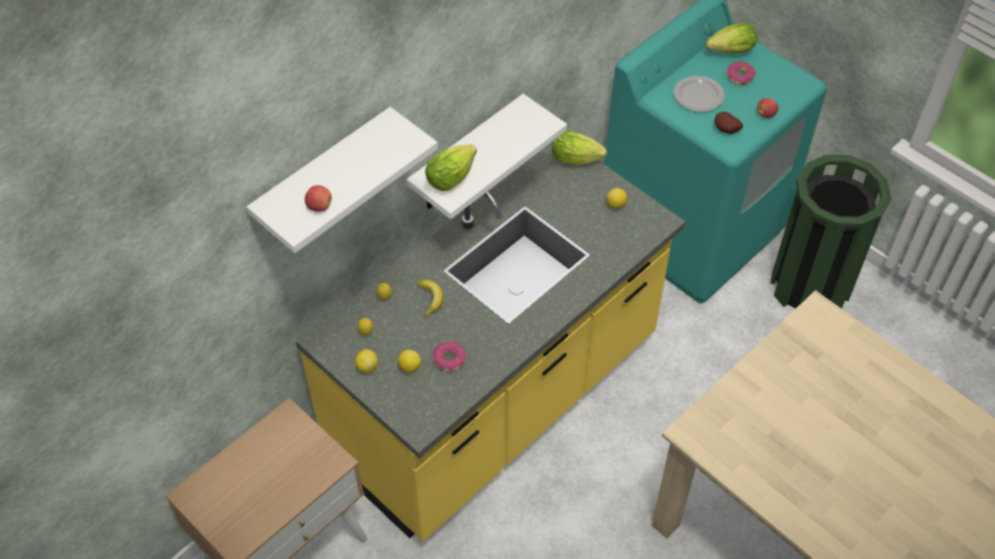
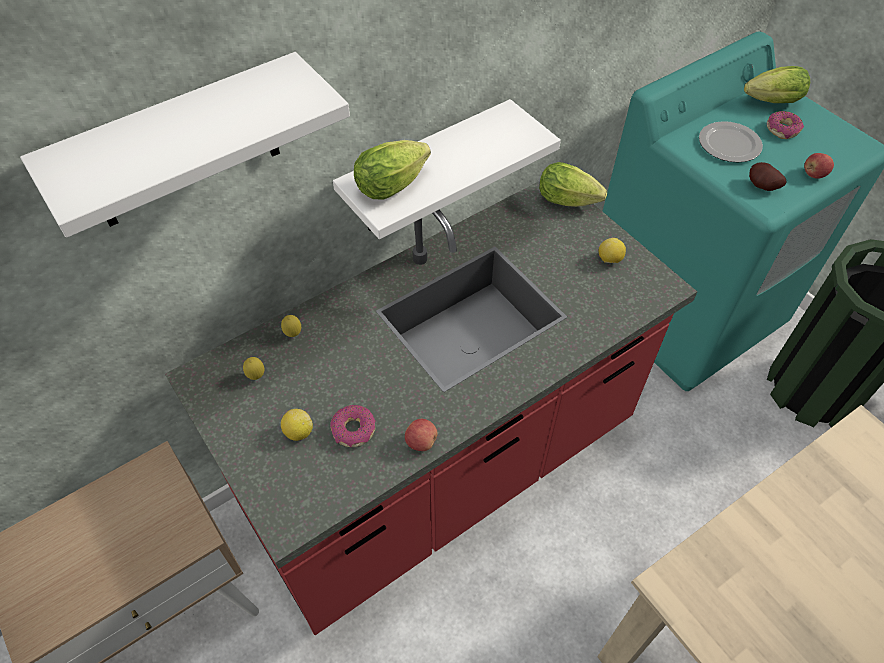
camera: 10 degrees right, 0 degrees up
yellow counter [296,144,686,541] -> red counter [165,181,697,635]
apple [305,185,332,212] -> apple moved to [405,419,438,451]
lemon [355,349,378,373] -> none
banana [417,280,443,317] -> none

